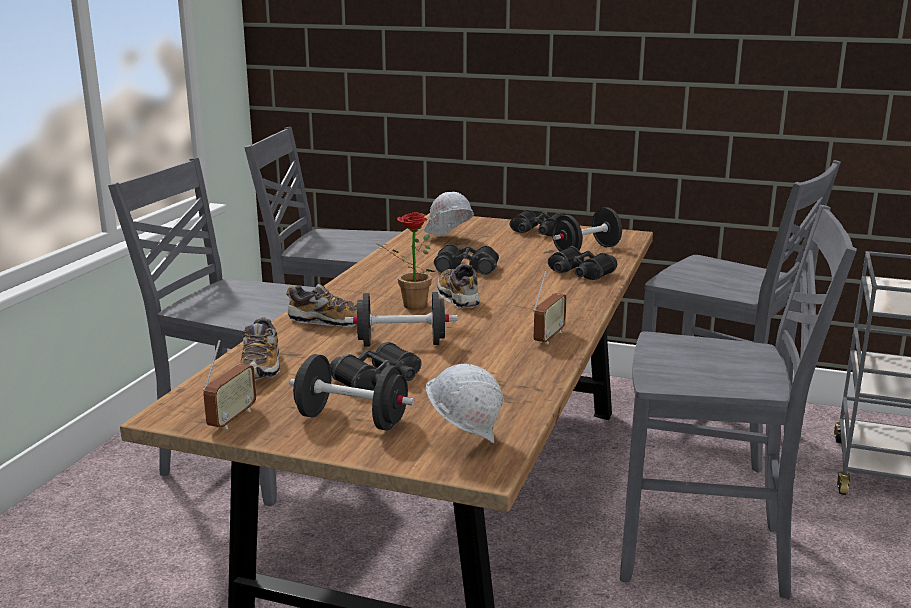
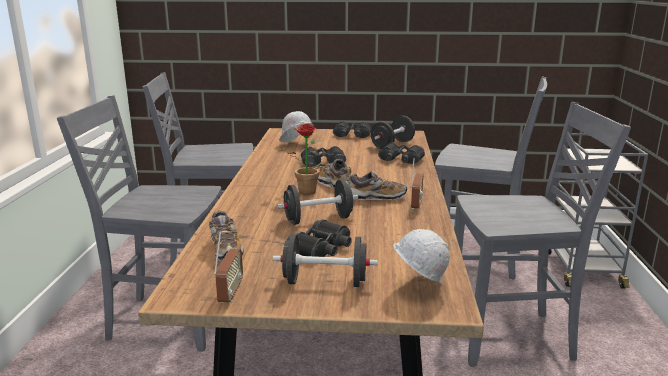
camera: 15 degrees left, 0 degrees up
shoe [286,284,357,327] -> shoe moved to [347,171,407,200]

